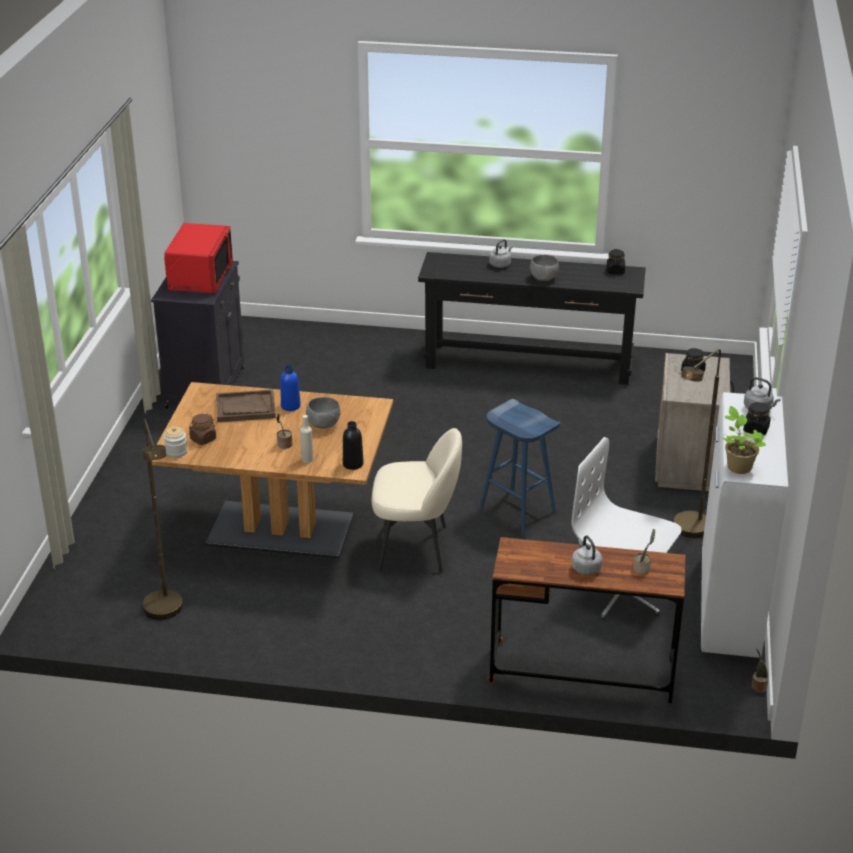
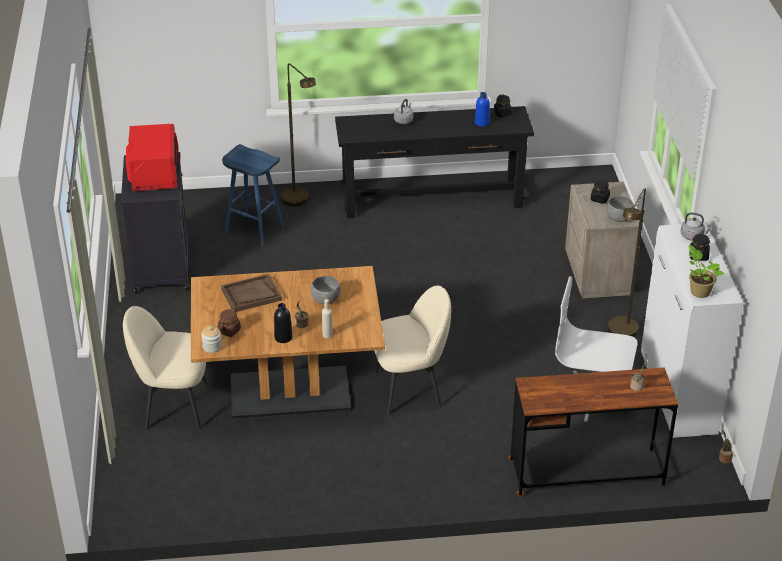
camera: 15 degrees left, 5 degrees up
brown floor lamp [142,419,183,620] -> brown floor lamp moved to [281,63,316,206]
blue bottle [280,365,301,411] -> blue bottle moved to [475,92,490,127]
black bottle [343,421,364,470] -> black bottle moved to [274,303,292,343]
blue stool [480,399,561,533] -> blue stool moved to [222,144,284,246]
grey bowl [530,255,559,281] -> grey bowl moved to [606,196,634,222]
grey kettle [572,536,602,575] -> none
none -> beige chair [123,306,207,429]

